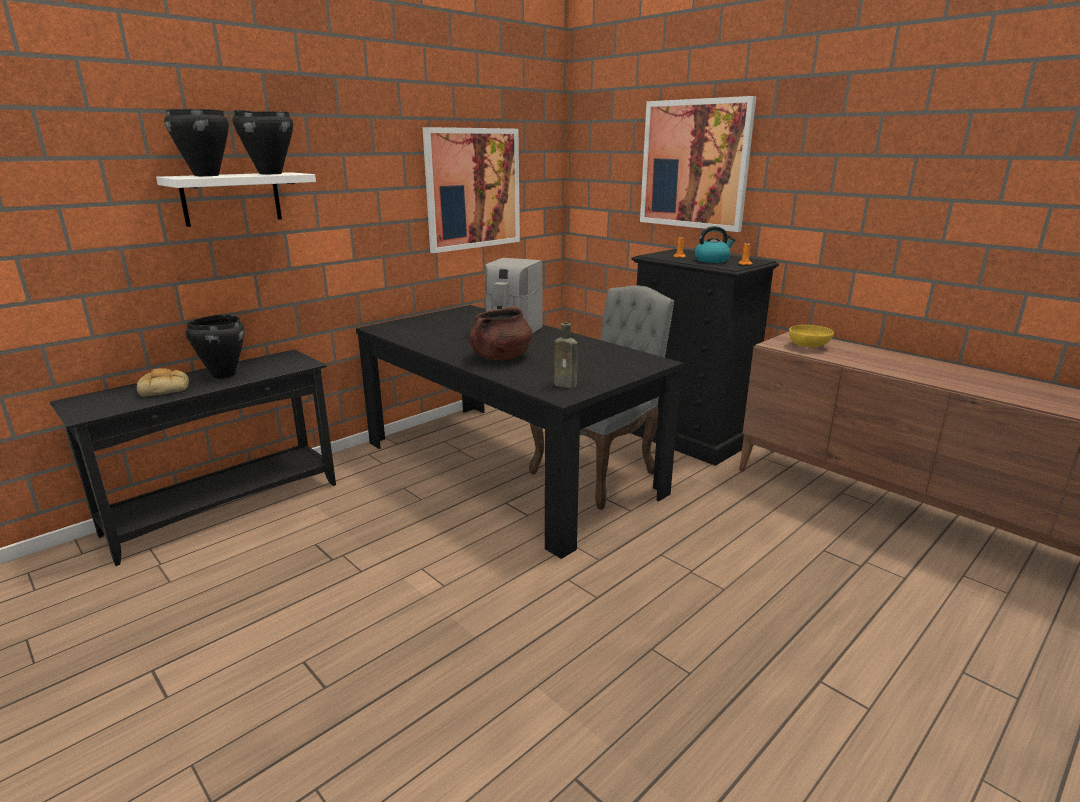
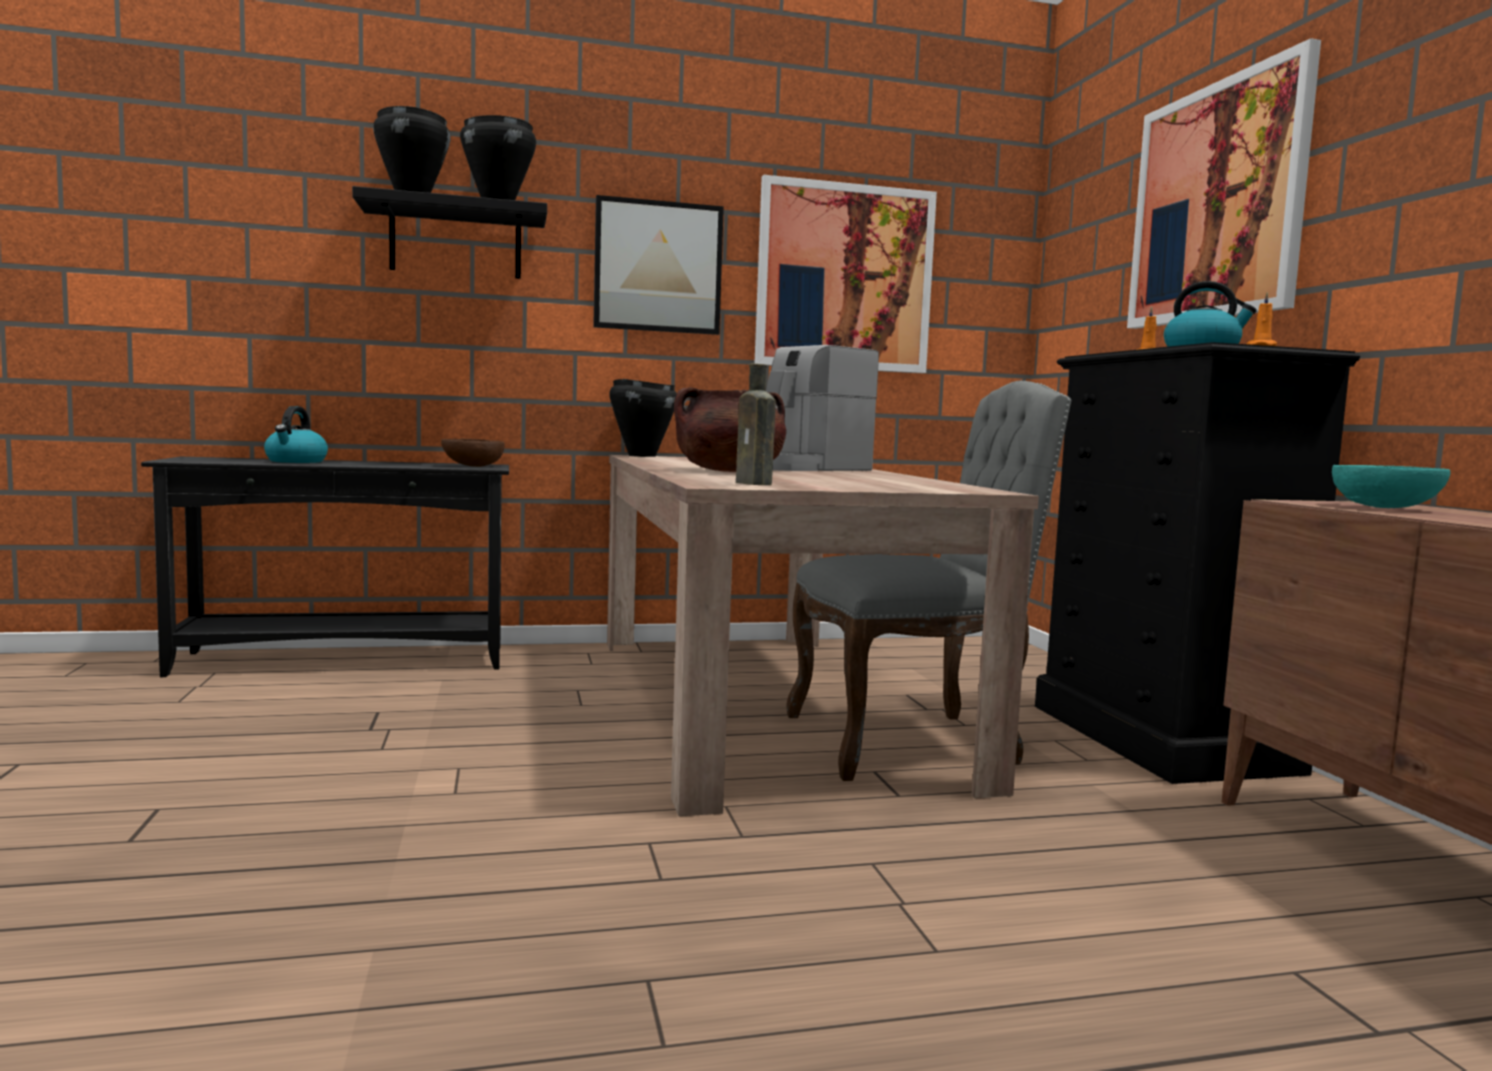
camera: 30 degrees right, 15 degrees down
bread [137,368,189,397] -> kettle [264,406,328,463]
white shelf [156,172,316,227] -> black shelf [352,186,547,279]
black cooking pot [186,315,245,379] -> black cooking pot moved to [610,379,677,457]
black dining table [356,305,684,559] -> beige dining table [607,455,1039,816]
yellow bowl [789,325,834,348] -> turquoise bowl [1332,465,1450,508]
none -> brown bowl [441,439,505,467]
none -> picture [593,195,724,335]

